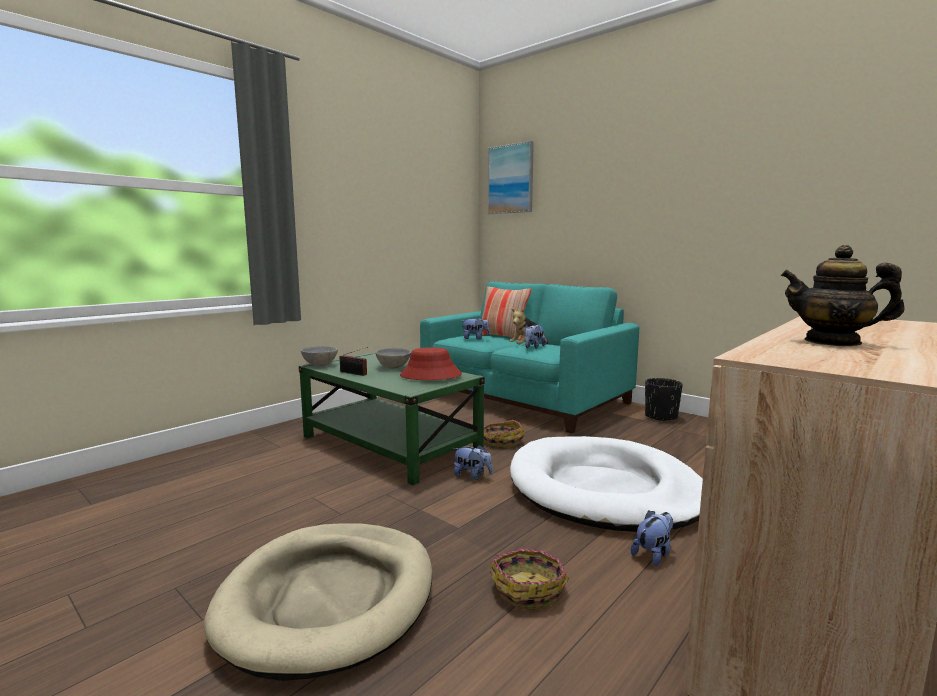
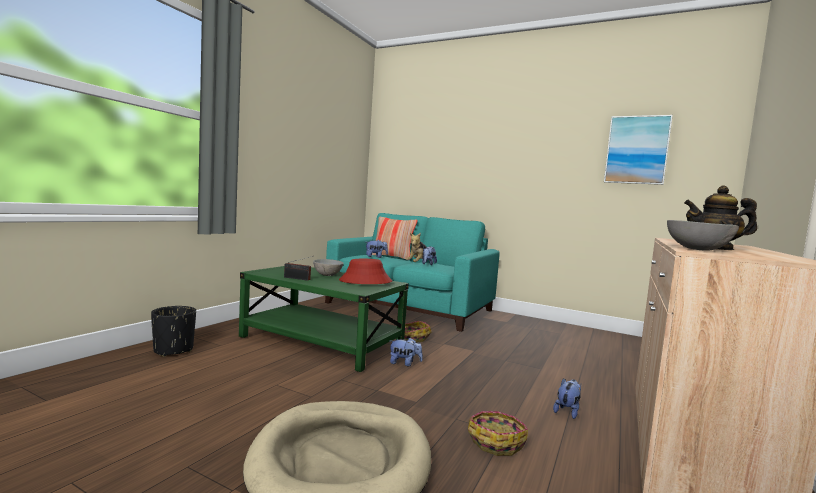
camera: 15 degrees left, 5 degrees down
grey bowl [301,346,338,366] -> grey bowl moved to [667,220,739,251]
picture [488,141,534,214] -> picture moved to [604,115,673,185]
white dog bed [510,436,703,532] -> none
black planter [645,378,683,422] -> black planter moved to [151,306,196,357]

